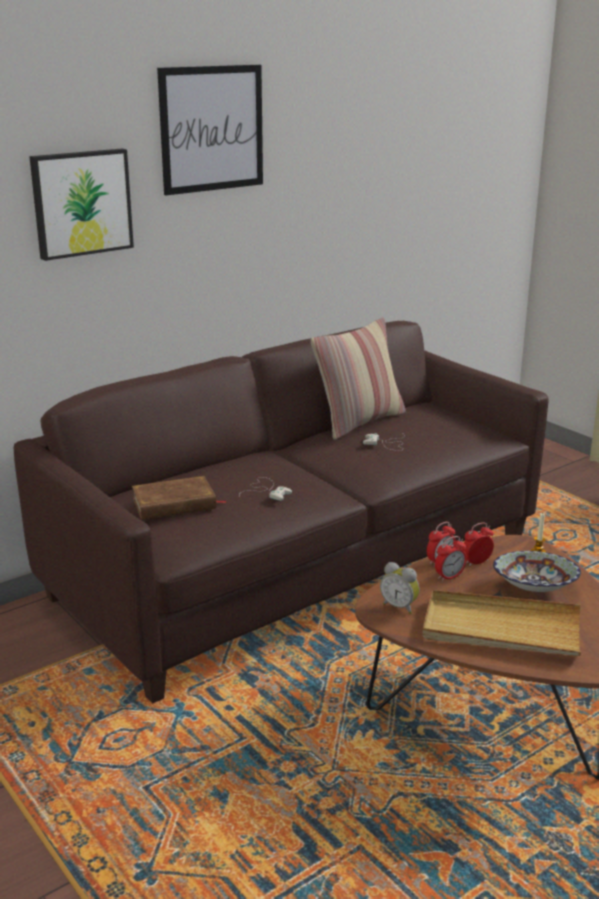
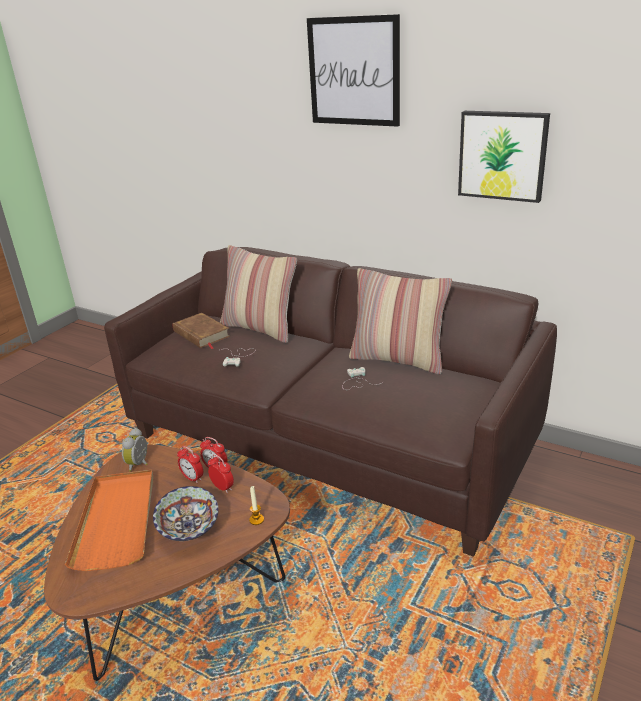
camera: 70 degrees right, 5 degrees up
picture [29,149,134,261] -> picture moved to [458,111,550,203]
beige tray [423,590,581,656] -> orange tray [65,470,153,571]
none -> pillow [220,245,297,343]

